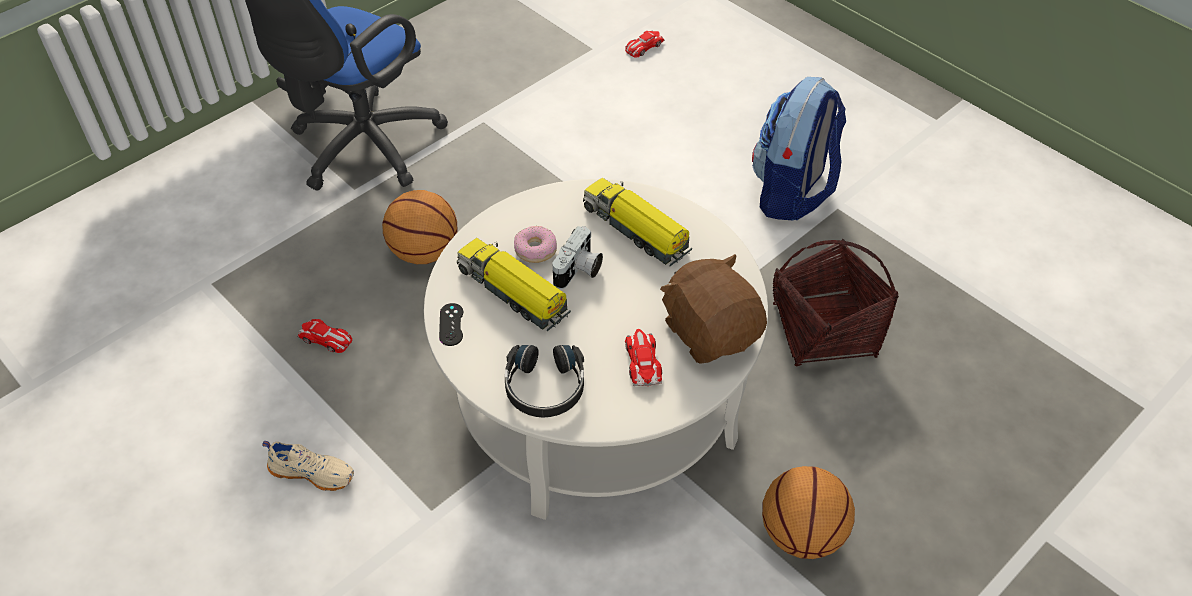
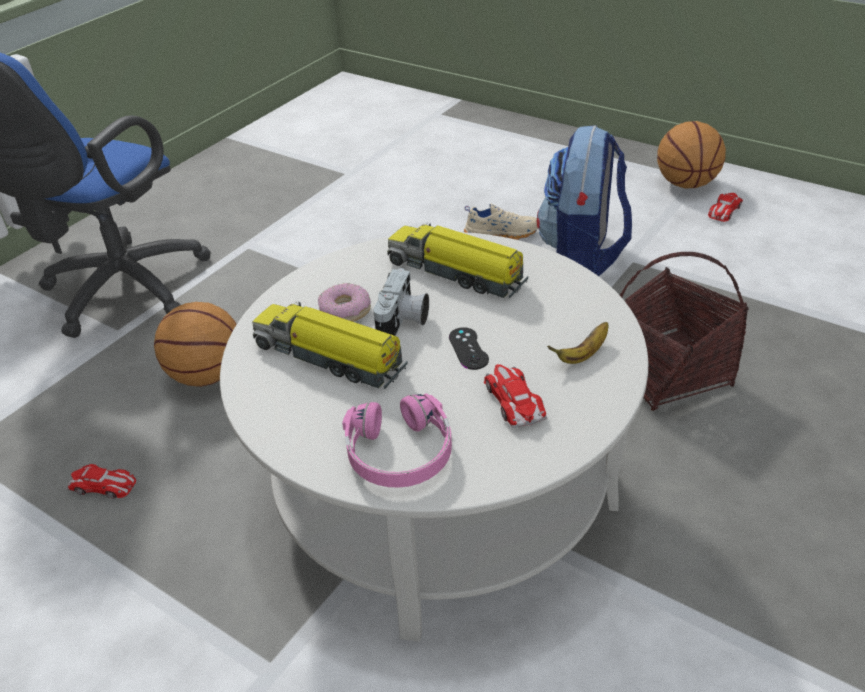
camera: 10 degrees left, 10 degrees down
beige shoe [262,441,354,491] -> beige shoe moved to [464,204,538,240]
black game controller [439,303,463,346] -> black game controller moved to [449,327,489,370]
black headphones [505,345,584,418] -> pink headphones [342,393,452,488]
toy car [625,31,665,57] -> toy car moved to [708,193,743,222]
brown plush toy [660,254,767,364] -> banana [547,322,608,364]
basketball [762,466,855,559] -> basketball moved to [657,121,726,189]

